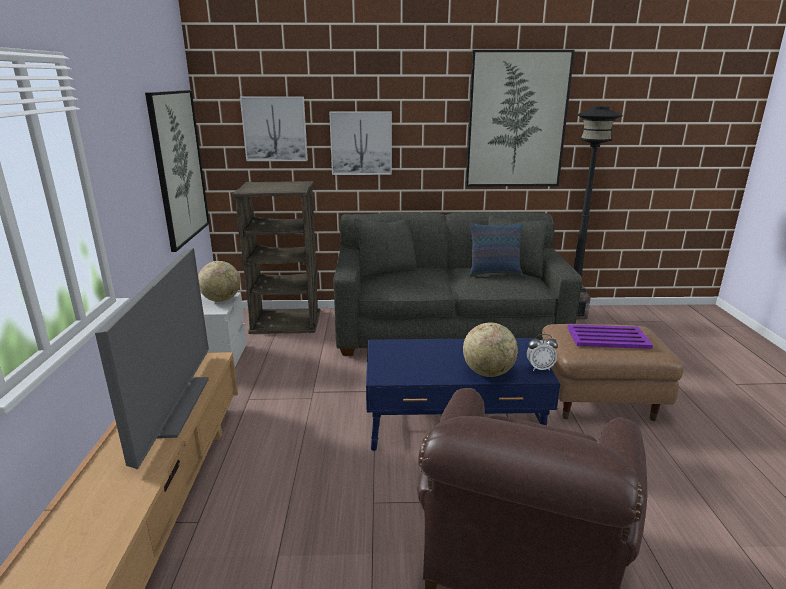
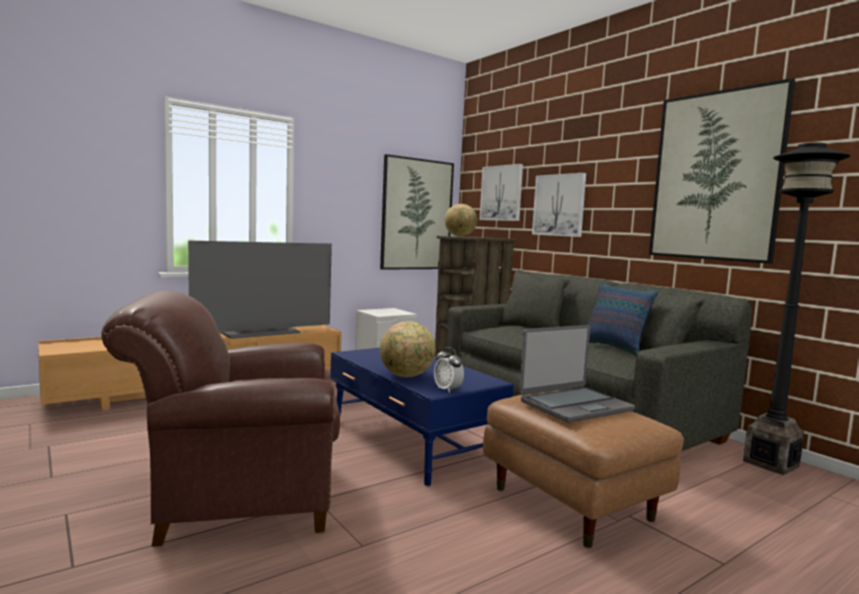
camera: 55 degrees right, 15 degrees down
globe [198,261,240,302] -> globe moved to [445,204,477,237]
purple tray [567,324,653,349] -> laptop [519,325,635,423]

